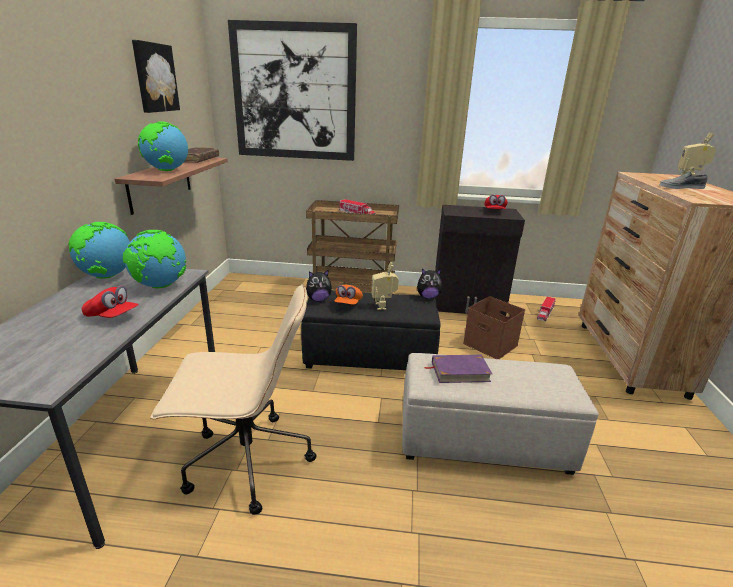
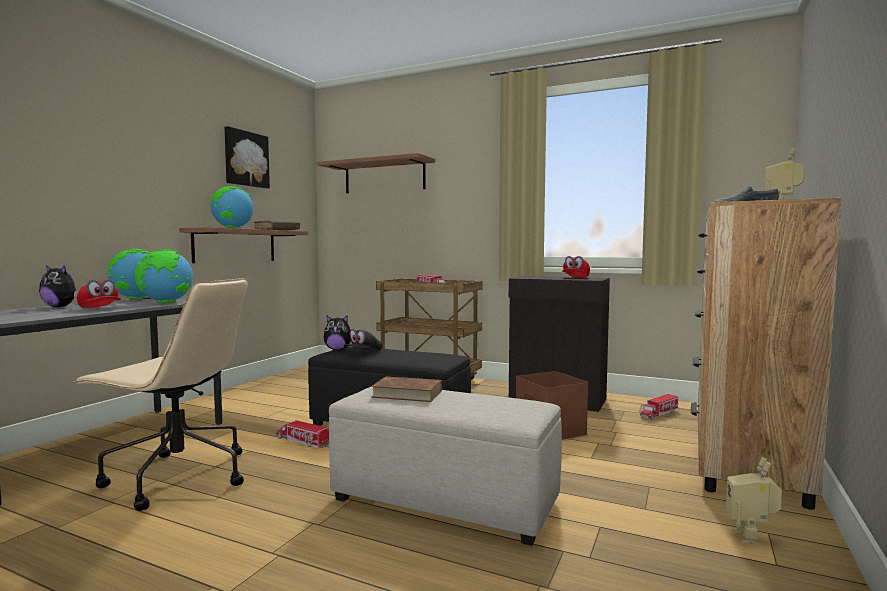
camera: 20 degrees right, 20 degrees down
picture [228,20,357,161] -> shelf [317,153,435,193]
orange cap [334,285,363,305] -> black cap [343,329,382,351]
toy robot [372,262,399,310] -> toy robot moved to [726,457,782,546]
plush toy [417,269,442,299] -> plush toy moved to [39,265,79,307]
purple book [425,355,492,383] -> brown book [371,377,442,402]
none -> toy truck [276,420,329,448]

